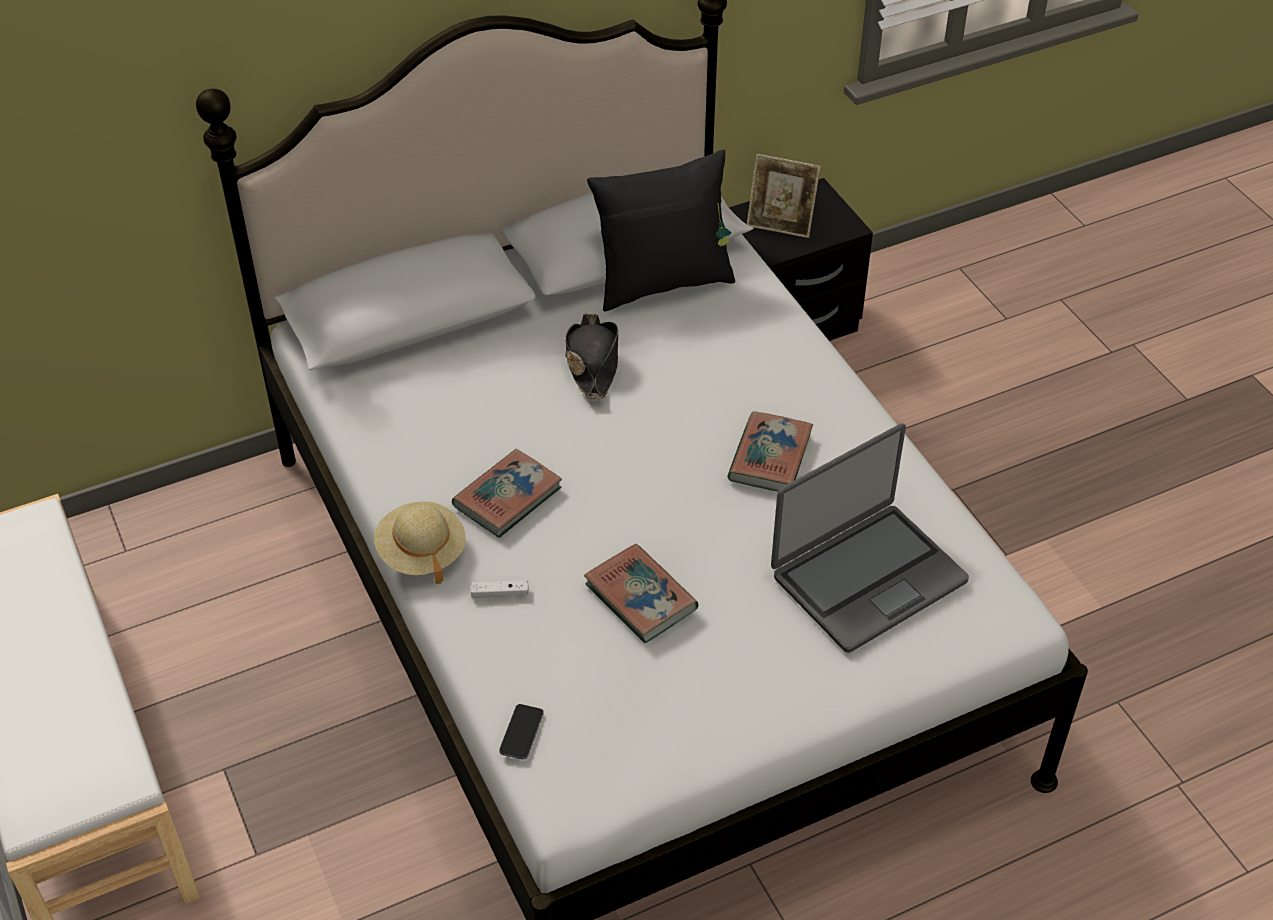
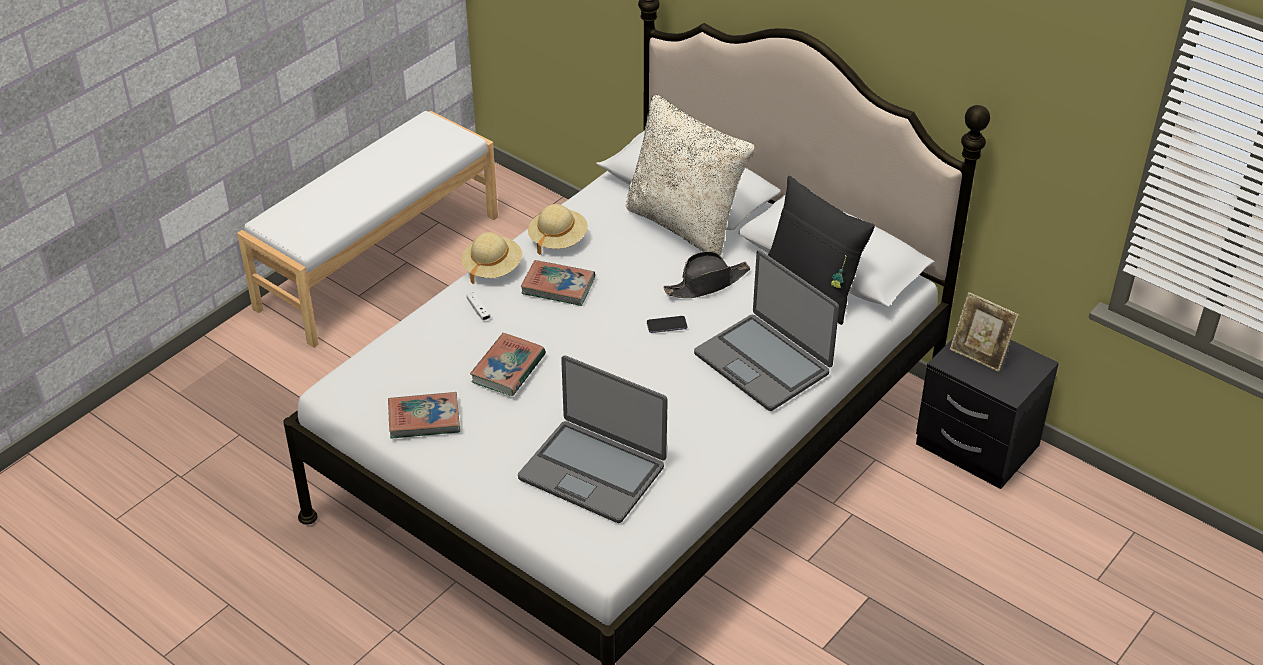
camera: 65 degrees right, 5 degrees down
phone [499,704,544,760] -> phone moved to [647,316,687,333]
book [727,411,813,492] -> book moved to [388,392,460,439]
picture frame [747,154,821,238] -> picture frame turned 45 degrees counterclockwise [950,292,1019,372]
none -> beige hat [528,204,588,255]
none -> beige pillow [626,94,756,255]
none -> laptop [694,250,839,411]

